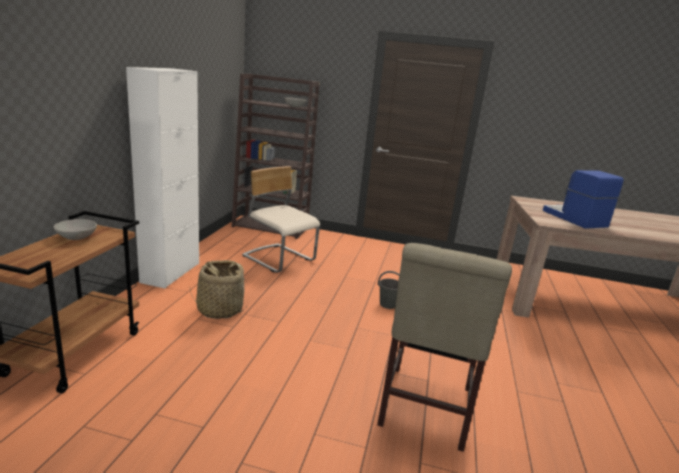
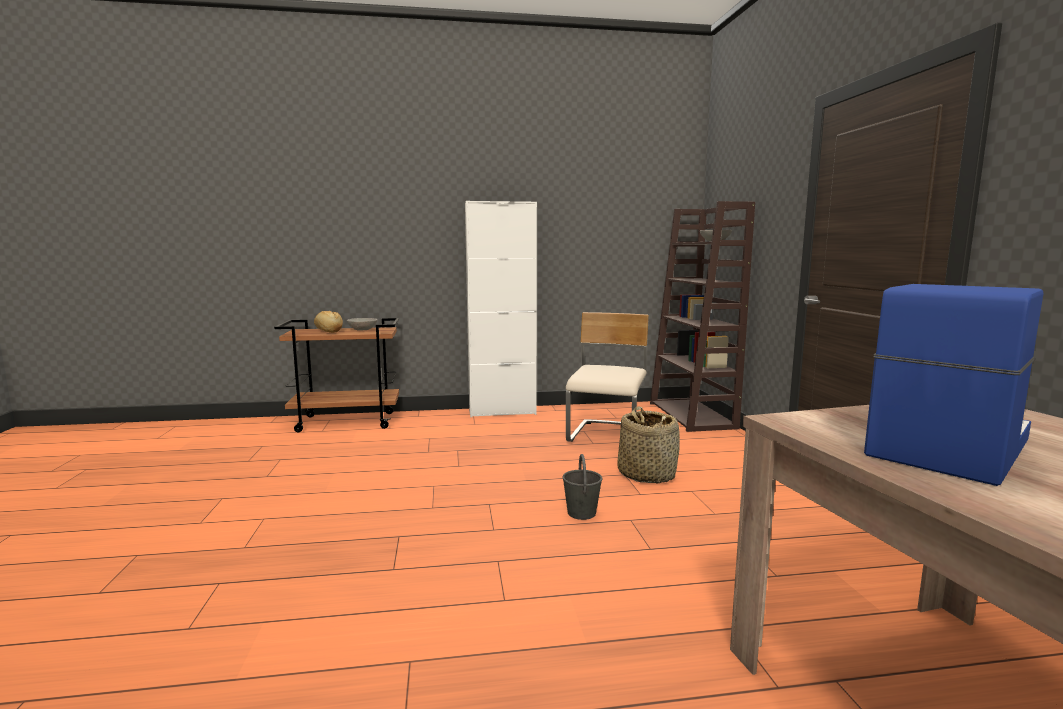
camera: 70 degrees right, 10 degrees down
basket [190,260,248,319] -> basket moved to [617,406,680,483]
beige chair [377,243,512,452] -> none
none -> bread [314,311,343,333]

